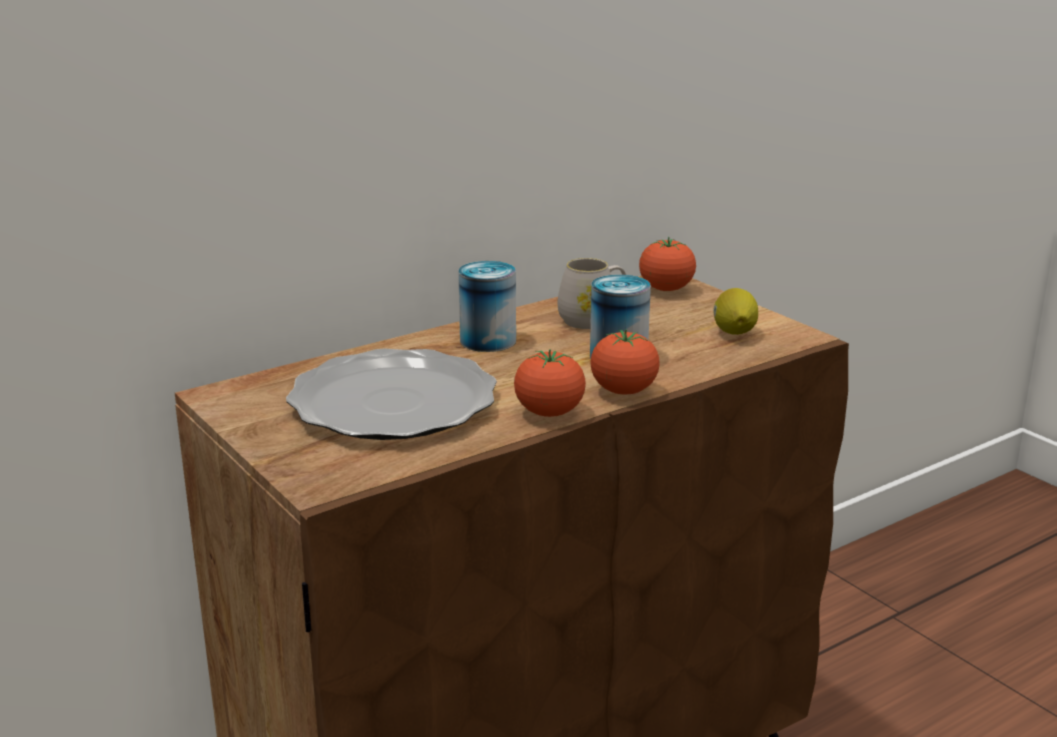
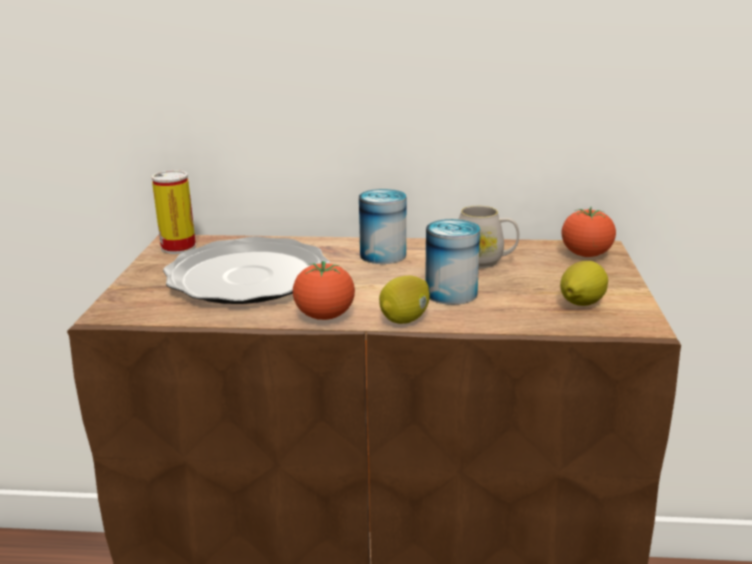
camera: 40 degrees right, 0 degrees up
tomato [590,330,660,395] -> lemon [379,276,430,324]
none -> can [152,170,196,254]

